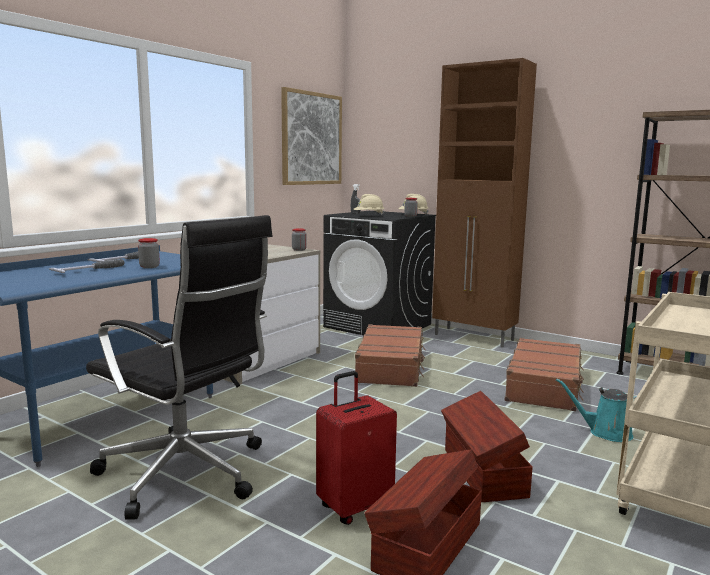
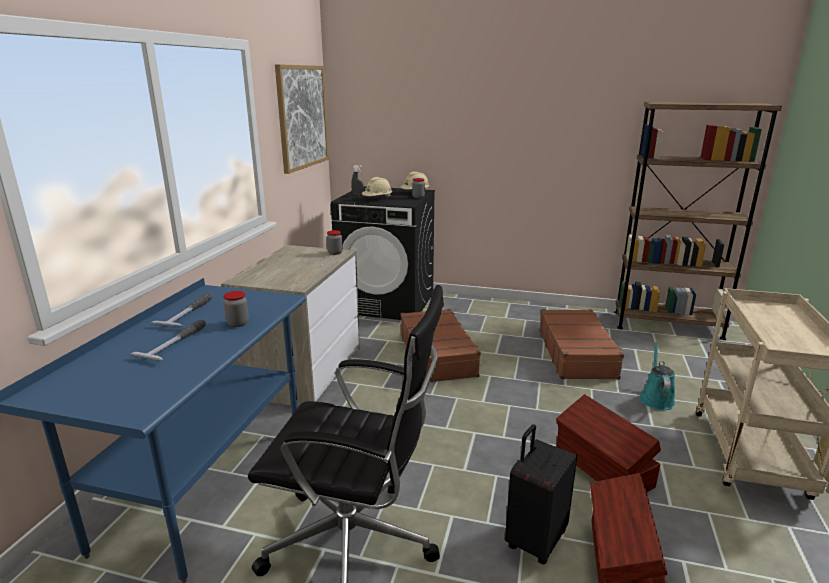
camera: 20 degrees left, 10 degrees up
red suitcase [316,371,397,525] -> black suitcase [505,424,577,565]
brown cabinet [432,58,537,348] -> none
turquoise watering can [556,379,637,442] -> turquoise watering can turned 105 degrees clockwise [640,342,675,410]

